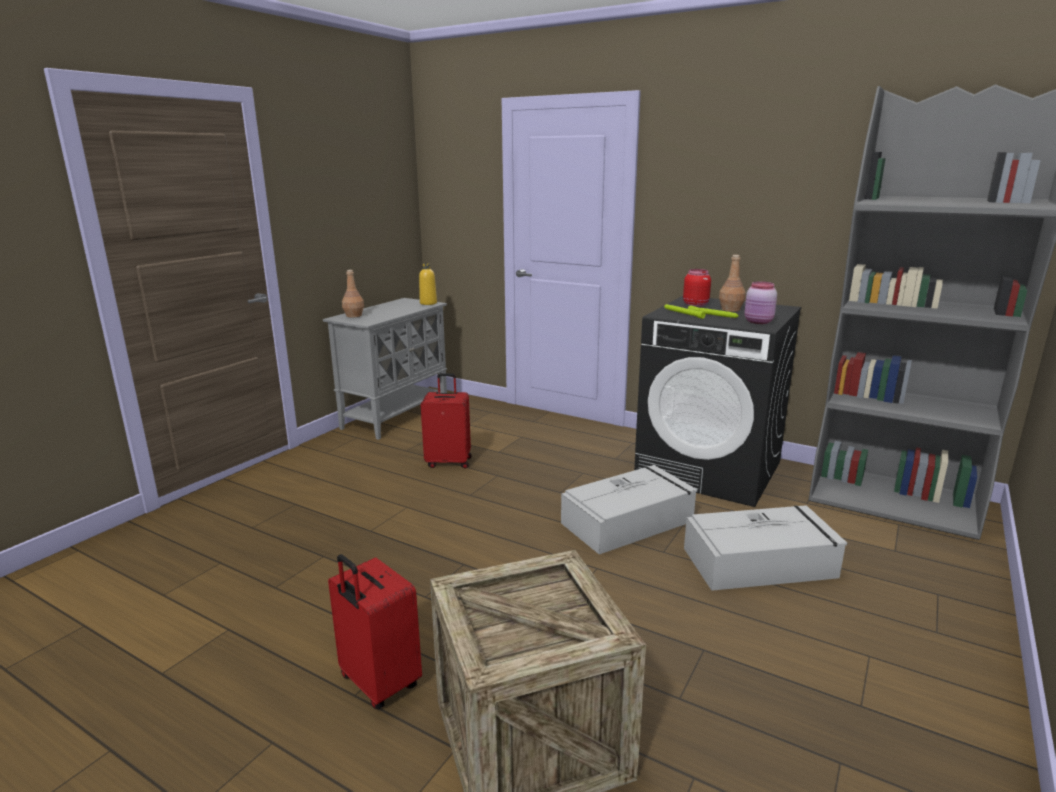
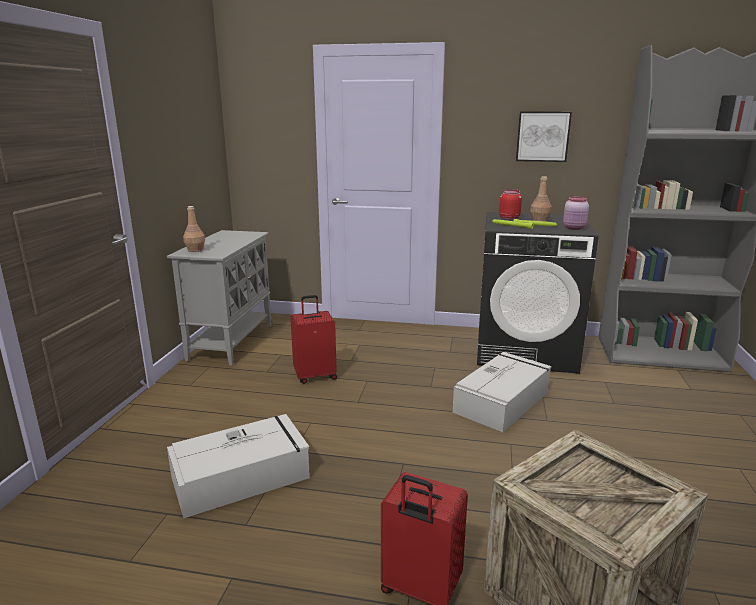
camera: 20 degrees left, 0 degrees up
yellow bottle [419,263,437,305] -> none
grey storage box [684,505,847,591] -> grey storage box moved to [167,414,310,519]
none -> picture [516,111,572,162]

